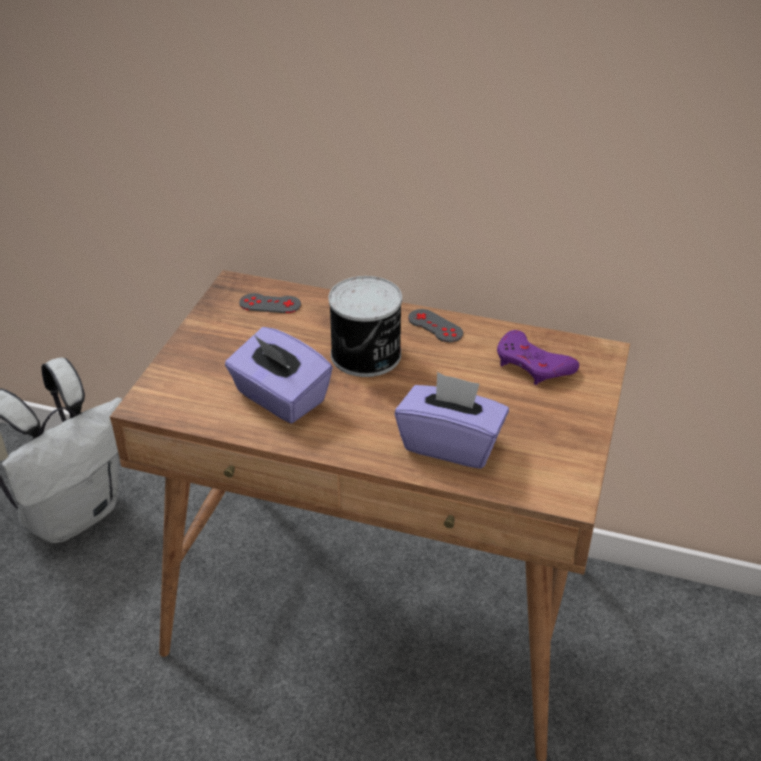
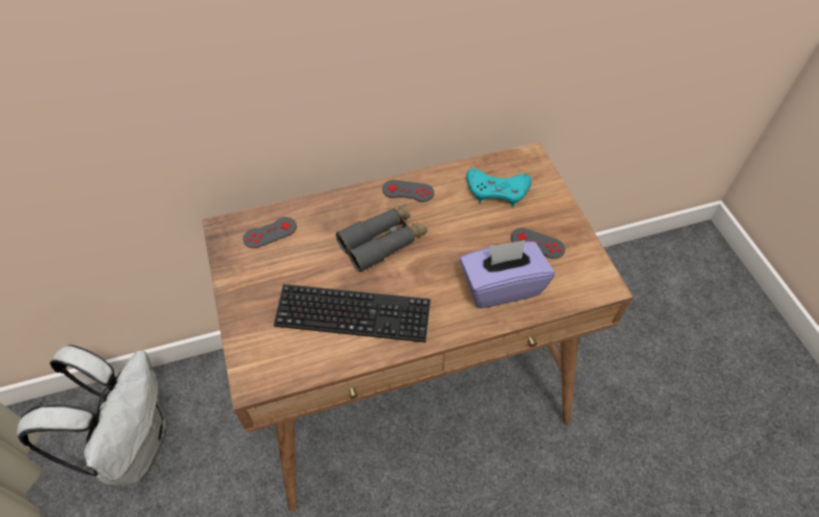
camera: 35 degrees left, 15 degrees up
purple tissue box [225,327,333,423] -> keyboard [273,284,431,343]
can [328,276,402,377] -> grey binoculars [336,204,428,272]
purple game controller [497,330,579,385] -> turquoise game controller [466,168,531,207]
none -> grey game controller [511,228,565,259]

